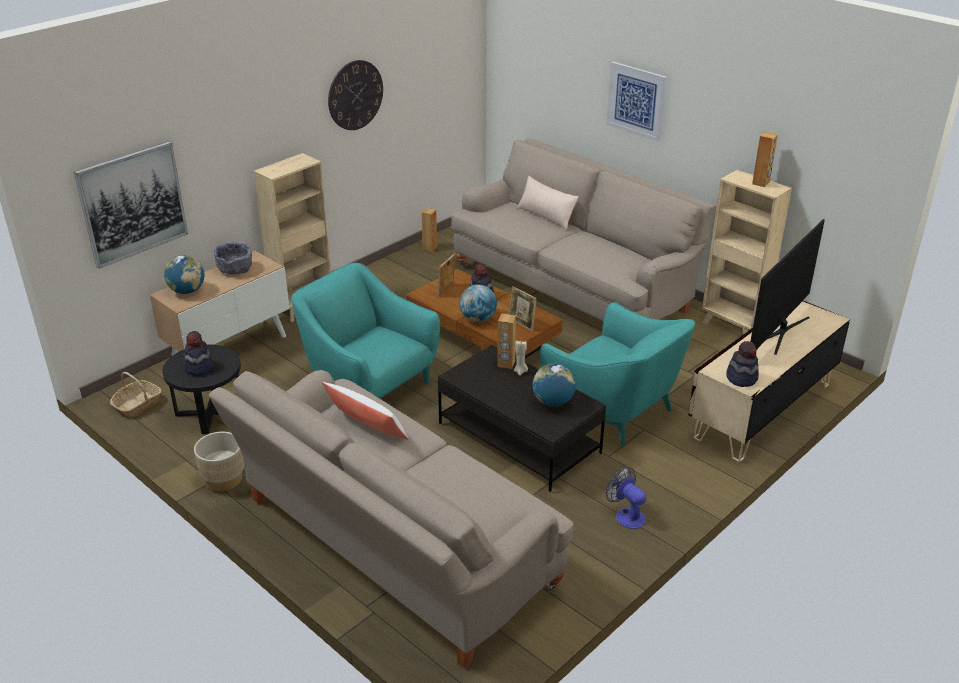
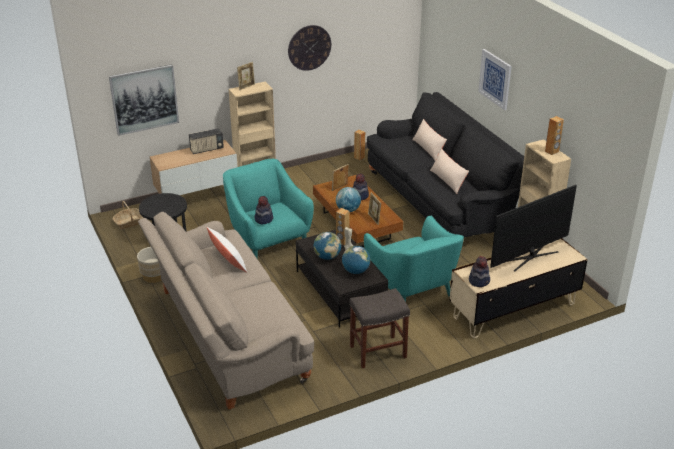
camera: 20 degrees right, 0 degrees up
globe [164,255,204,294] -> globe moved to [314,232,341,260]
hat [184,331,214,376] -> hat moved to [255,196,273,224]
grey bowl [214,241,252,275] -> radio [189,128,224,154]
beige sofa [451,138,716,321] -> black sofa [367,92,524,238]
fan [606,467,646,529] -> grey stool [349,288,410,369]
none -> picture frame [237,62,255,90]
none -> beige pillow [430,148,469,194]

